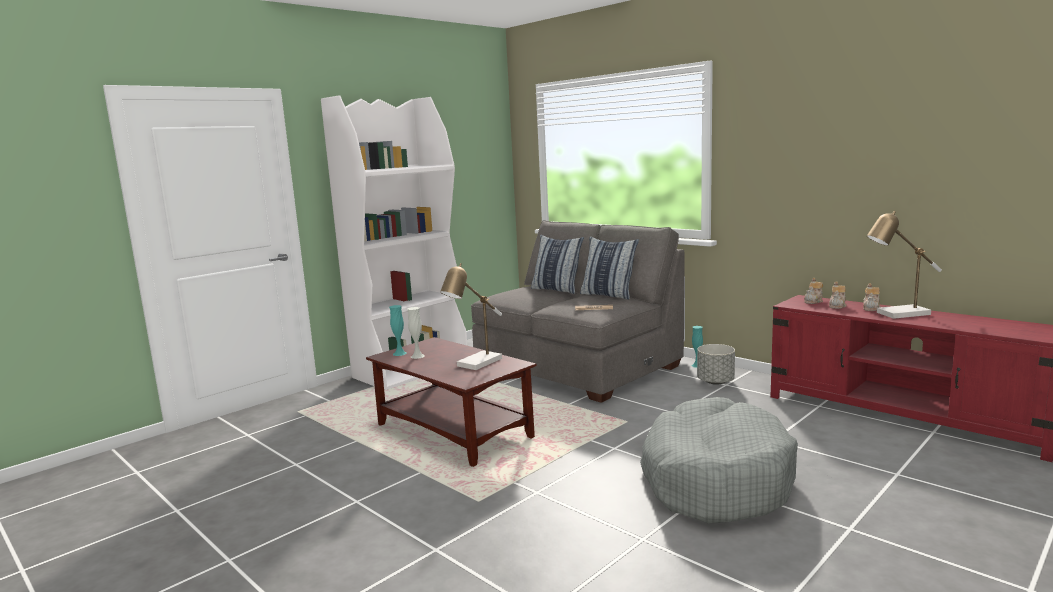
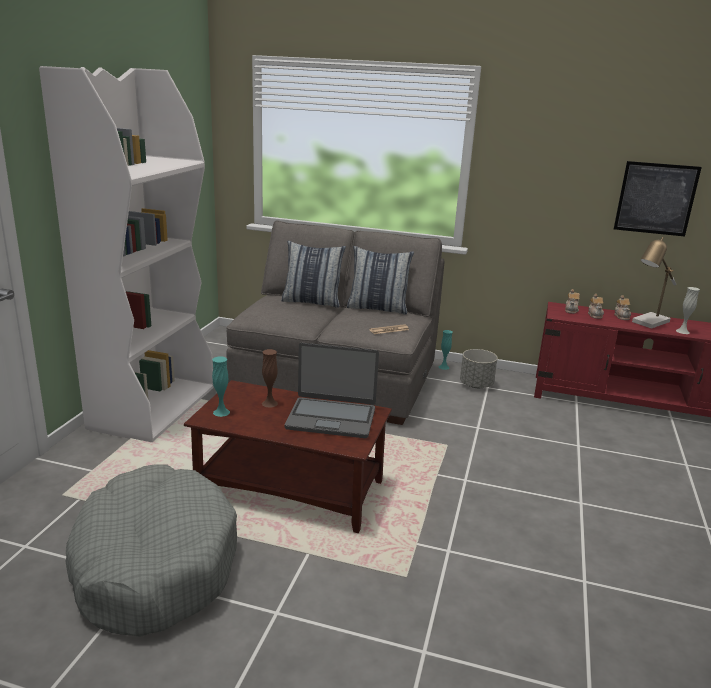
camera: 30 degrees left, 10 degrees up
white vase [407,307,425,359] -> white vase moved to [676,287,700,334]
table lamp [440,263,502,370] -> laptop [285,343,379,438]
grey dog bed [640,397,798,524] -> grey dog bed moved to [65,464,237,637]
none -> brown vase [262,349,278,408]
none -> picture [614,161,702,237]

